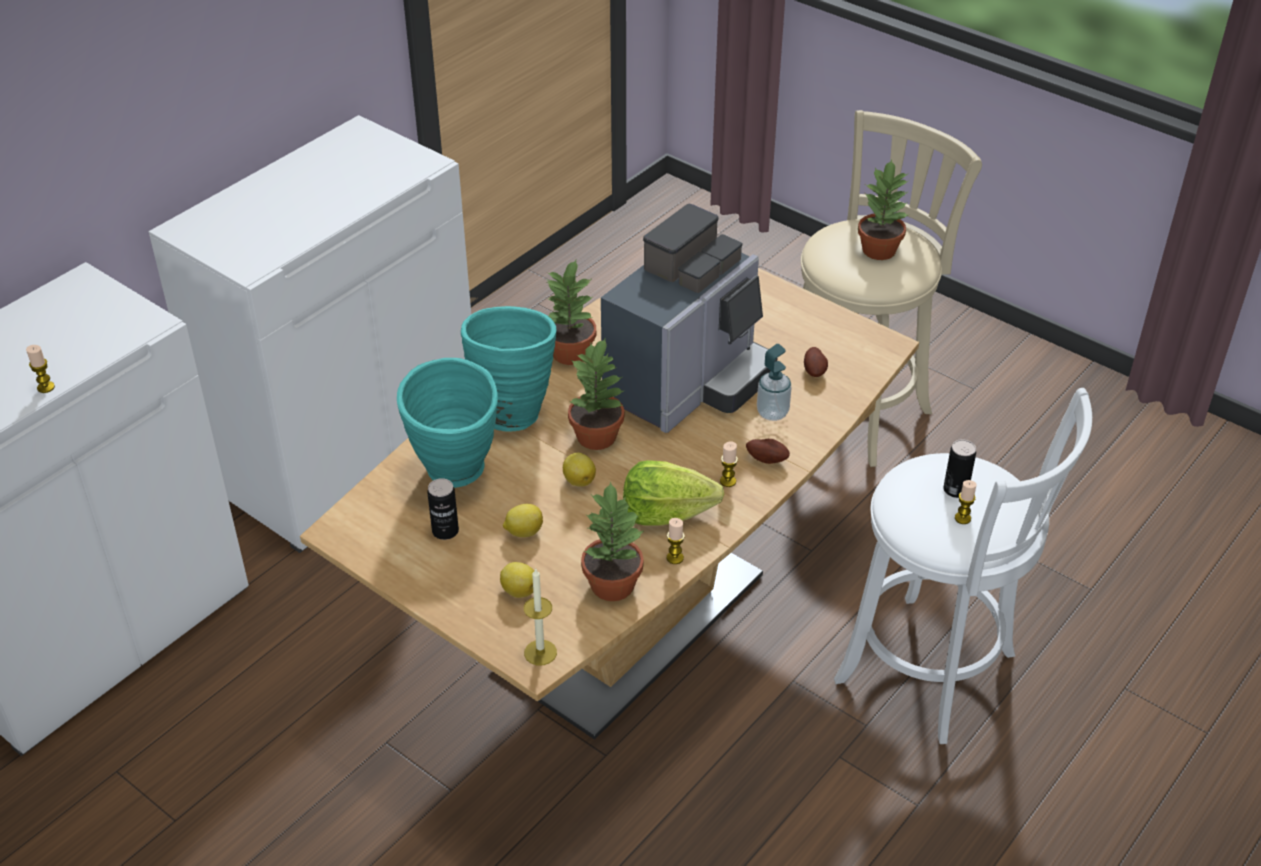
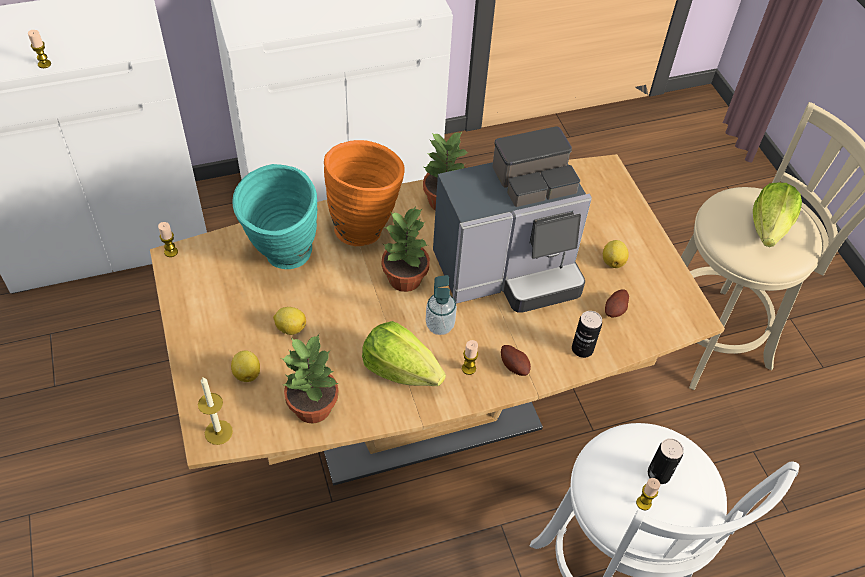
camera: 30 degrees right, 10 degrees up
can [427,478,459,540] -> can moved to [572,311,602,358]
turquoise vase [461,306,556,431] -> orange vase [324,140,405,246]
lemon [563,453,596,487] -> lemon moved to [603,240,629,268]
candle [667,518,685,564] -> candle moved to [158,222,178,257]
soap dispenser [757,344,791,421] -> soap dispenser moved to [426,275,457,335]
potted plant [858,160,910,260] -> lettuce [753,183,802,247]

